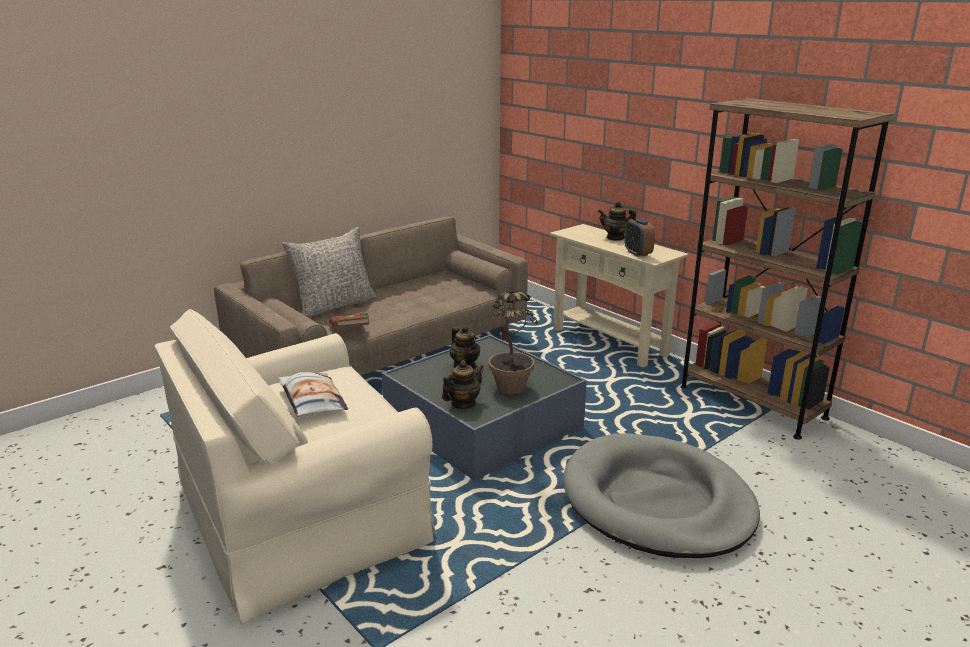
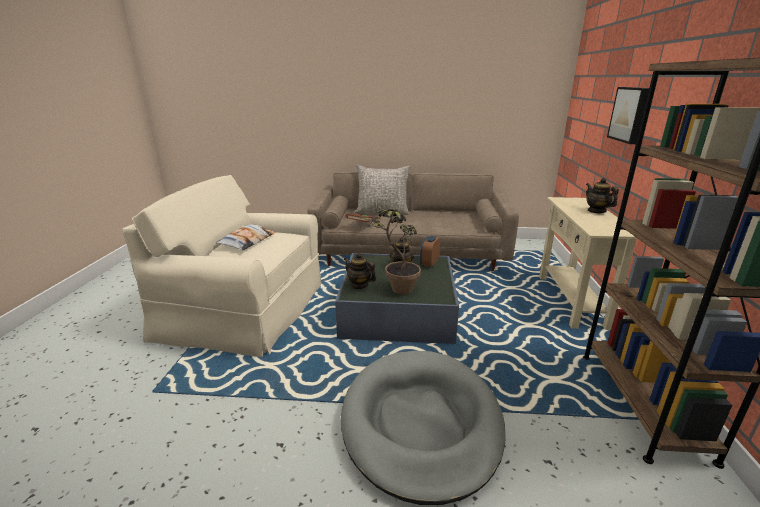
camera: 45 degrees right, 0 degrees up
teapot [442,360,484,409] -> teapot turned 150 degrees counterclockwise [344,253,376,290]
alarm clock [624,218,655,257] -> alarm clock moved to [420,236,440,267]
none -> picture [607,87,649,144]

